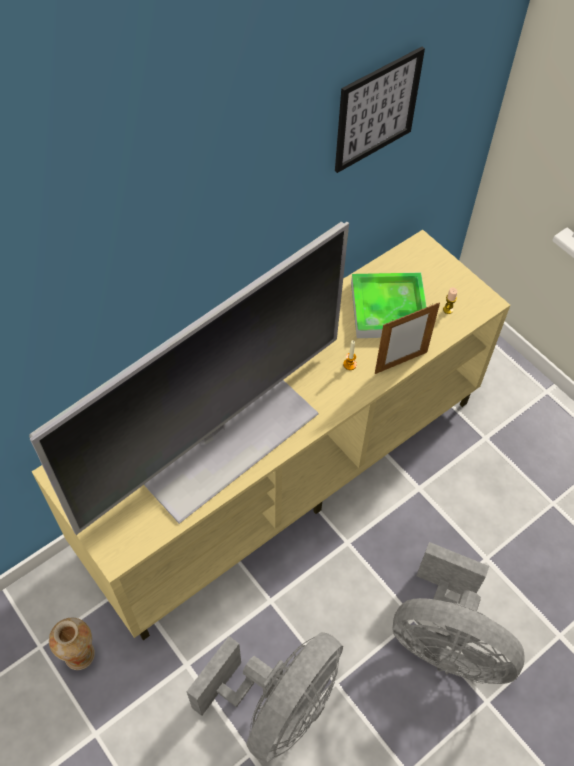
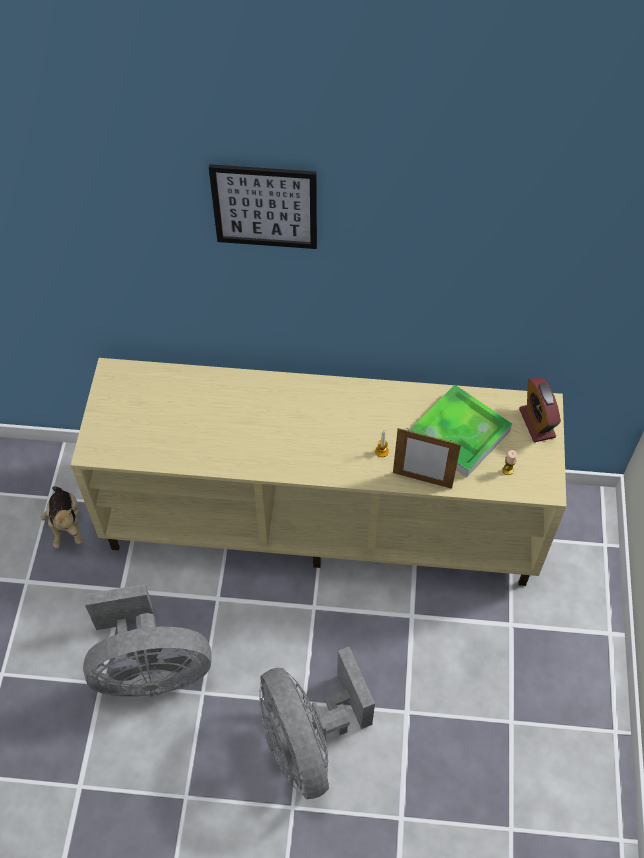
camera: 45 degrees right, 0 degrees up
television [29,222,349,535] -> none
vase [49,618,95,670] -> plush toy [40,486,83,548]
picture [335,47,425,173] -> picture moved to [209,164,317,249]
none -> alarm clock [519,377,561,442]

